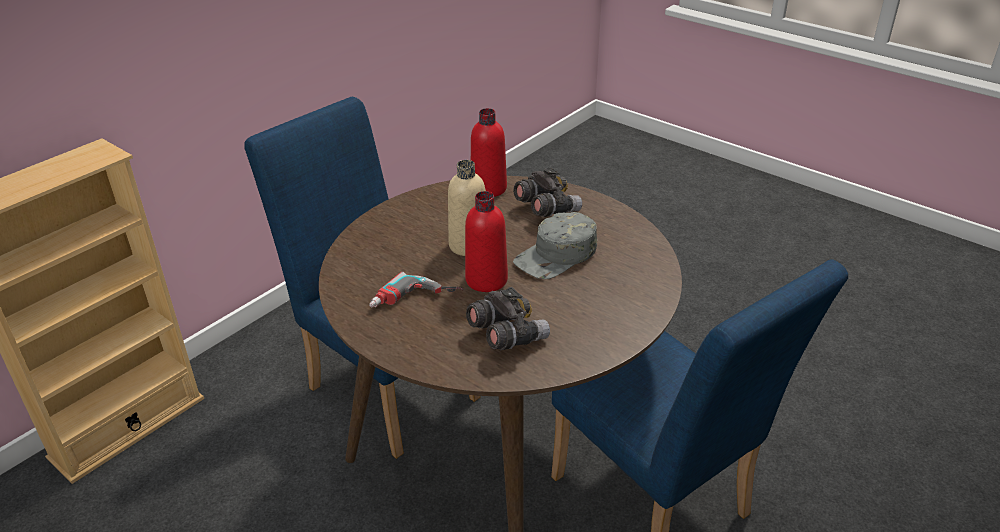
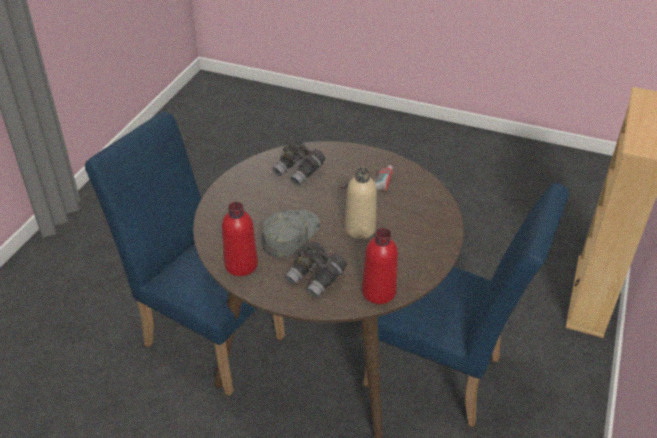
camera: 160 degrees right, 5 degrees up
red bottle [465,191,508,292] -> red bottle moved to [222,202,258,276]

